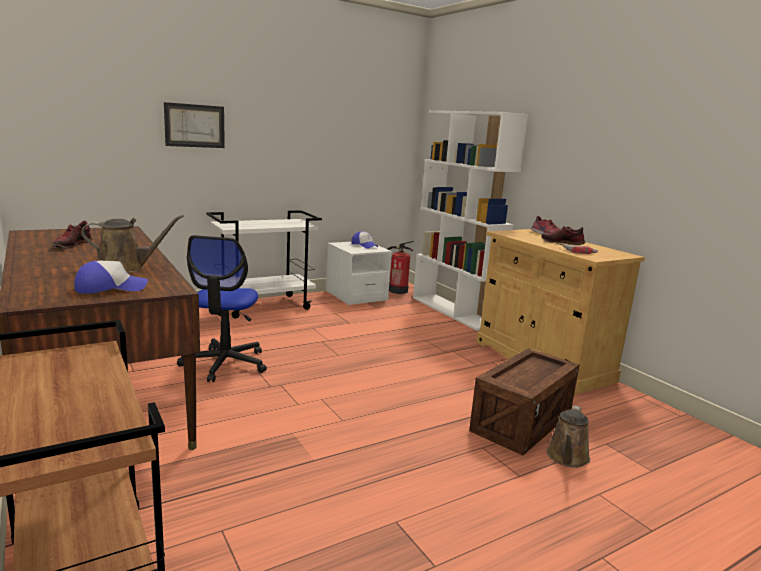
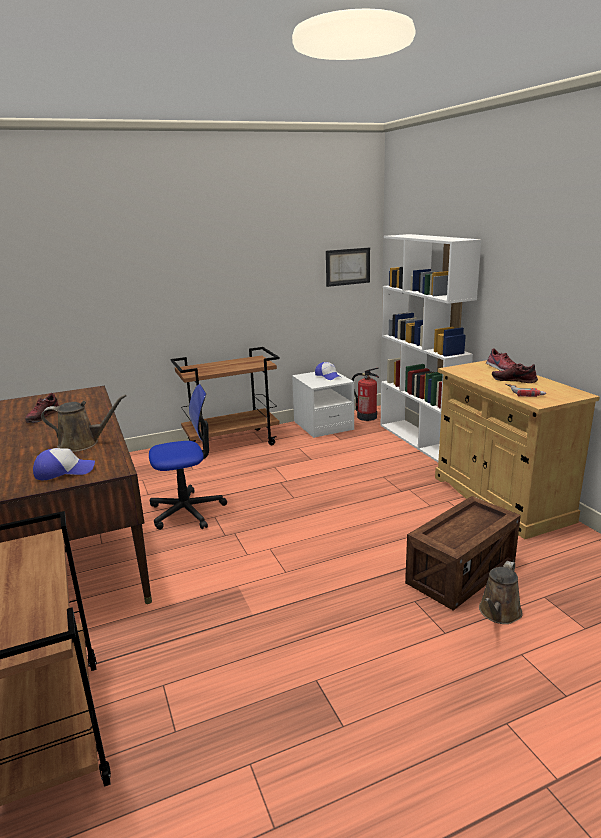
camera: 10 degrees right, 5 degrees up
picture [164,102,225,148] -> picture moved to [326,248,370,287]
office chair [177,235,267,382] -> office chair turned 120 degrees counterclockwise [149,384,227,530]
white cart [207,210,322,319] -> brown cart [171,347,280,451]

